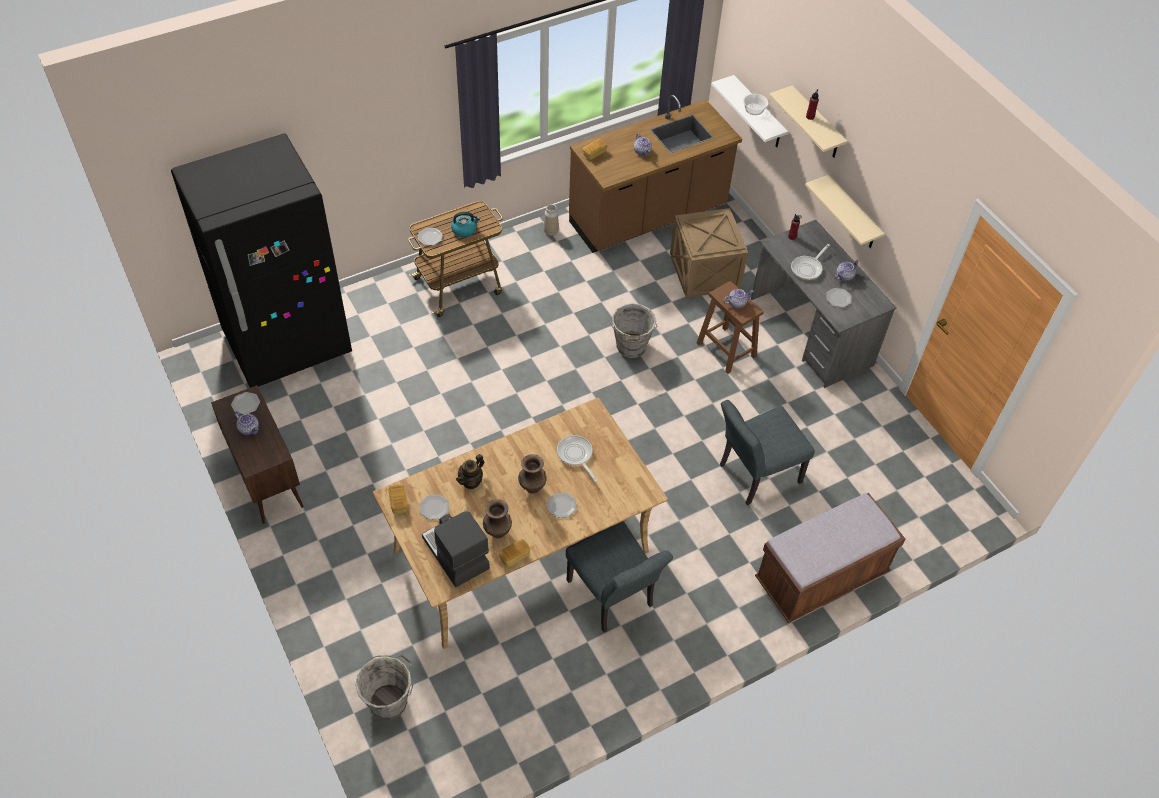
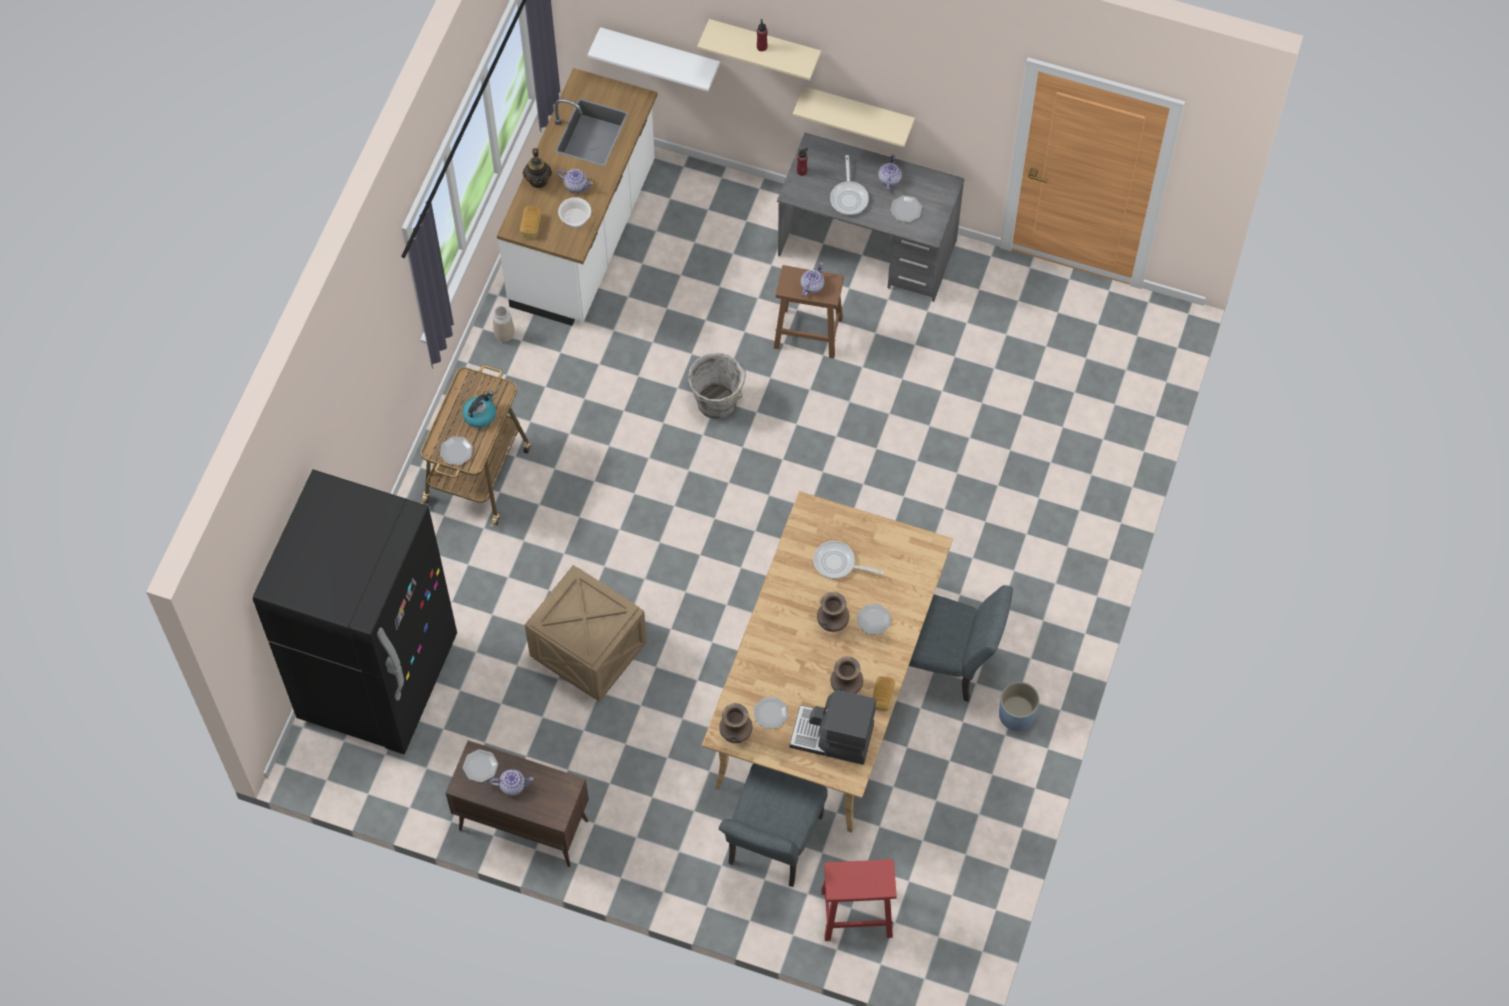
camera: 40 degrees left, 10 degrees up
grey bucket [355,654,413,720] -> red stool [821,859,897,941]
bread [388,484,408,514] -> brown vase [719,703,752,743]
teapot [456,454,484,489] -> teapot moved to [523,148,552,188]
brown counter [569,95,742,253] -> white counter [497,68,657,326]
crate [670,208,748,298] -> crate moved to [525,565,647,702]
grey chair [720,400,815,505] -> grey chair moved to [719,764,828,887]
bowl [743,94,768,115] -> bowl moved to [558,197,591,228]
brown bench [755,493,905,623] -> none
none -> blue planter [999,682,1040,731]

